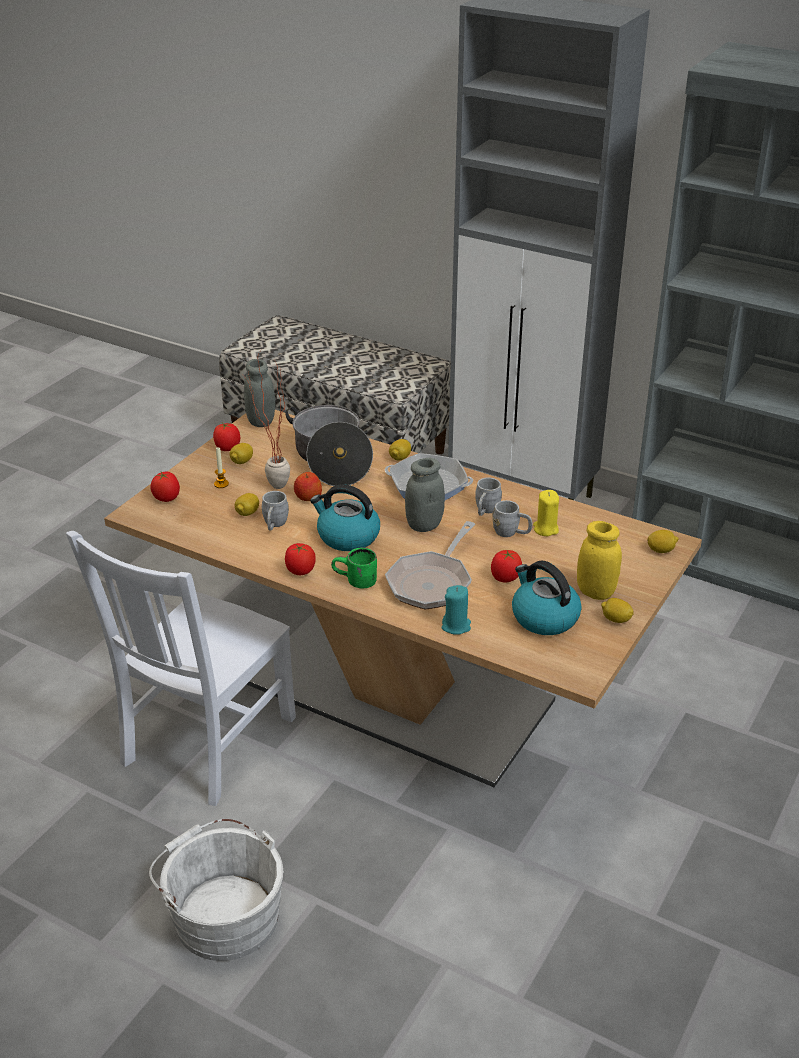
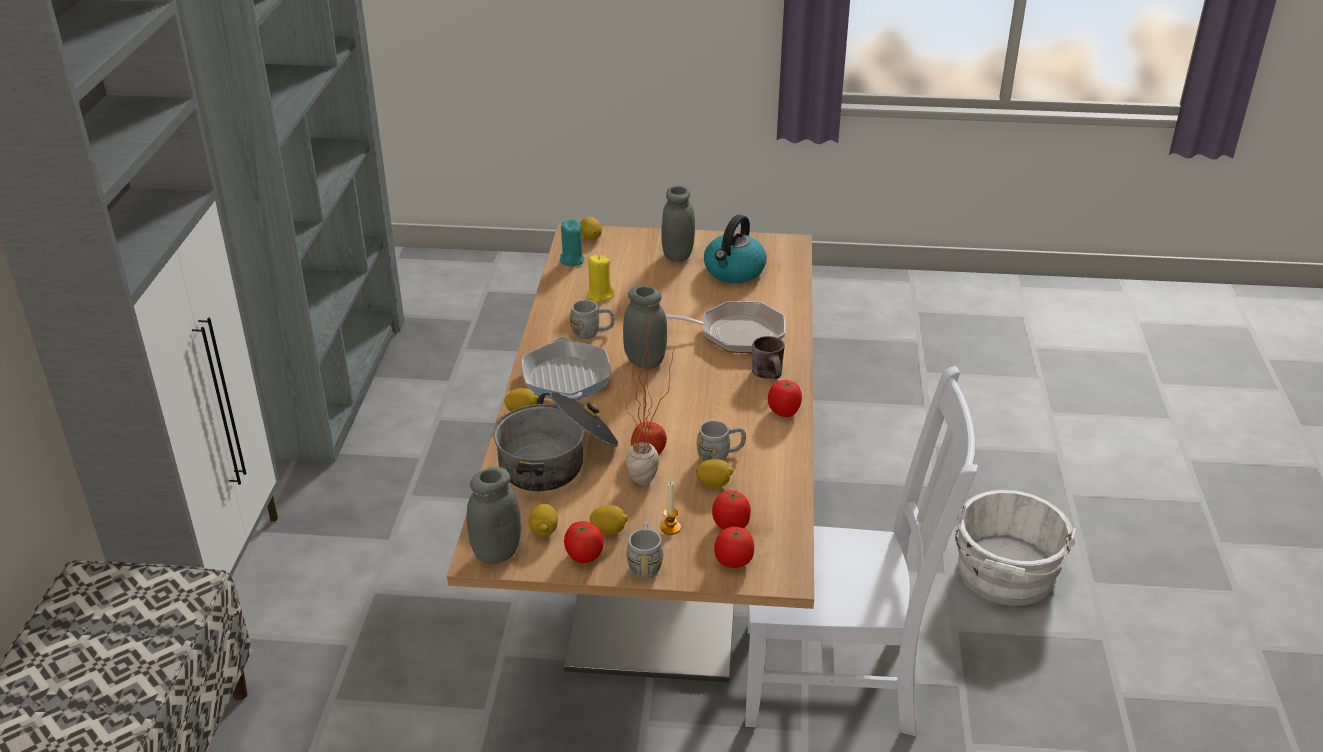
camera: 115 degrees left, 0 degrees up
kettle [310,484,380,551] -> none
green mug [331,547,377,588] -> brown mug [752,336,785,379]
turquoise candle [442,585,471,635] -> turquoise candle moved to [560,220,584,266]
tomato [491,550,522,582] -> tomato moved to [712,490,751,530]
grey mug [492,500,533,537] -> grey mug moved to [626,522,664,579]
yellow jar [577,521,622,600] -> grey jar [661,185,695,262]
lemon [601,598,633,623] -> lemon moved to [529,504,558,537]

